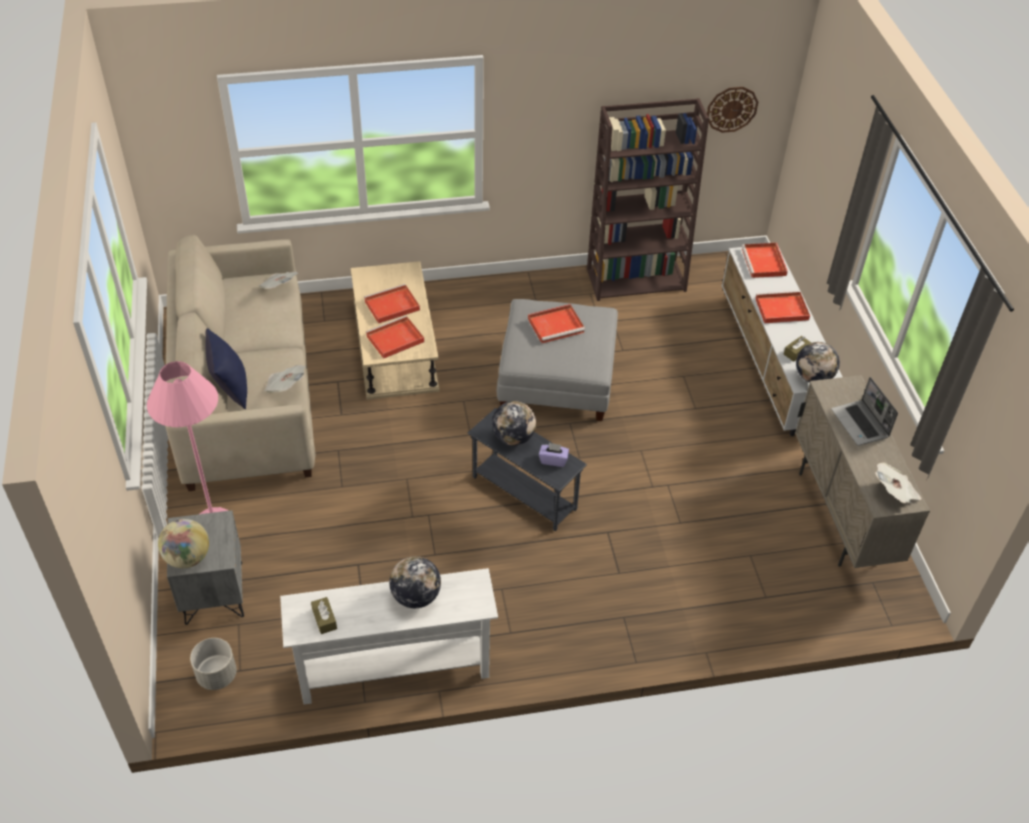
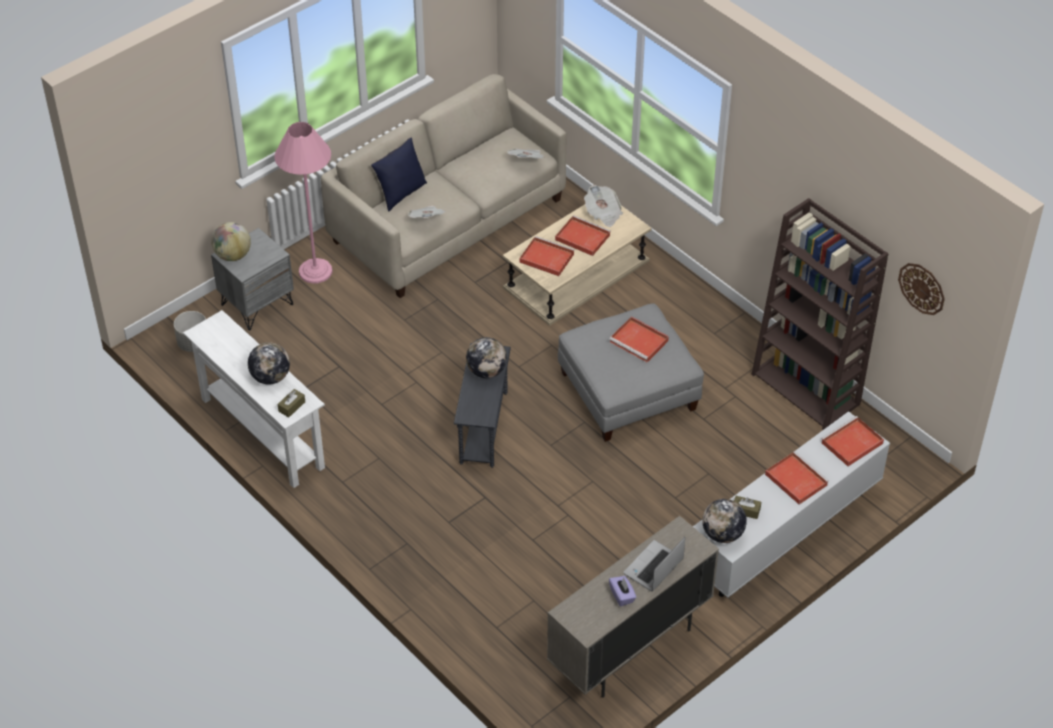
camera: 60 degrees right, 0 degrees up
brown tissue box [311,597,337,634] -> brown tissue box moved to [277,389,305,418]
purple tissue box [539,443,569,467] -> purple tissue box moved to [609,576,636,607]
newspaper [875,462,921,504] -> newspaper moved to [584,185,623,227]

